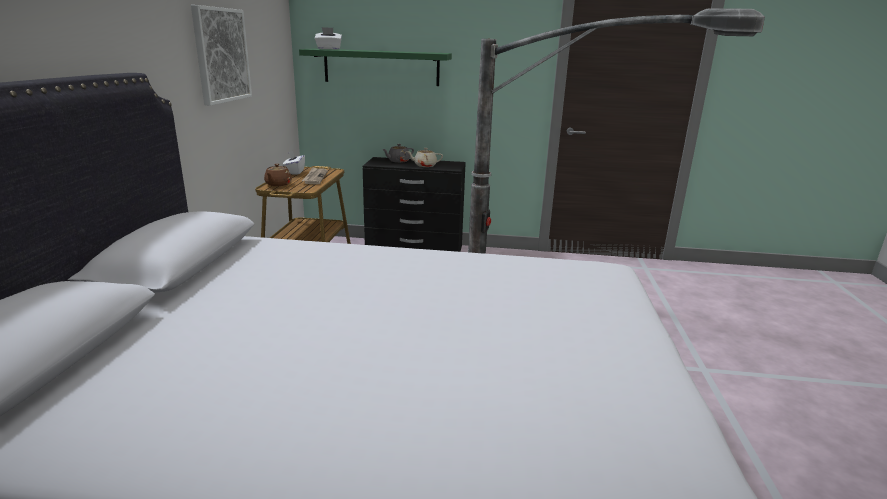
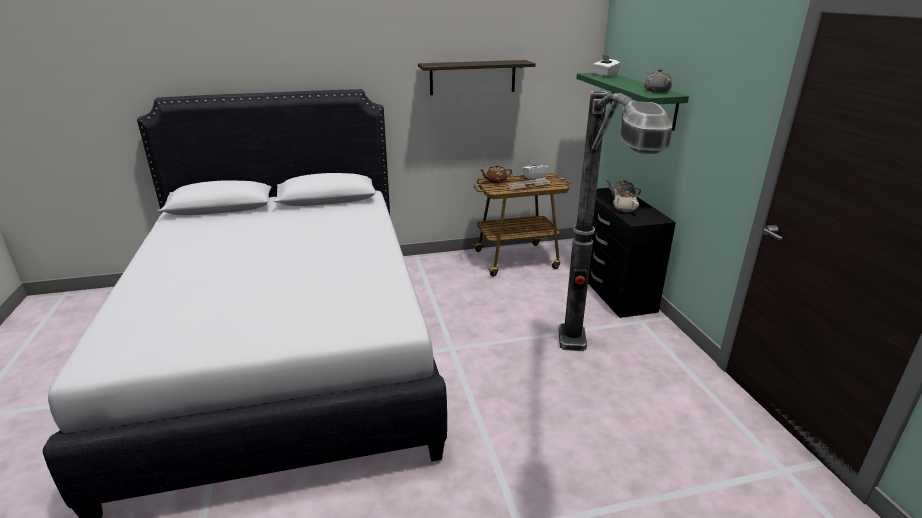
camera: 70 degrees right, 5 degrees up
picture [191,5,252,106] -> shelf [418,60,536,95]
none -> grey teapot [644,69,672,92]

